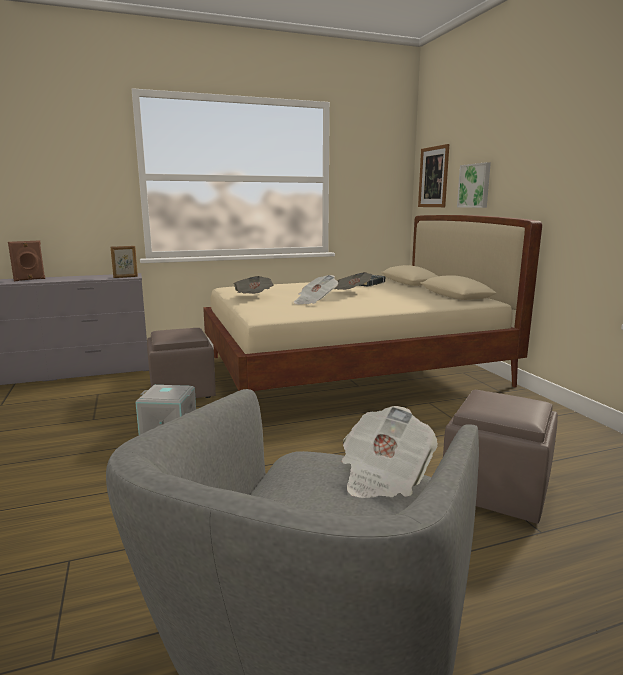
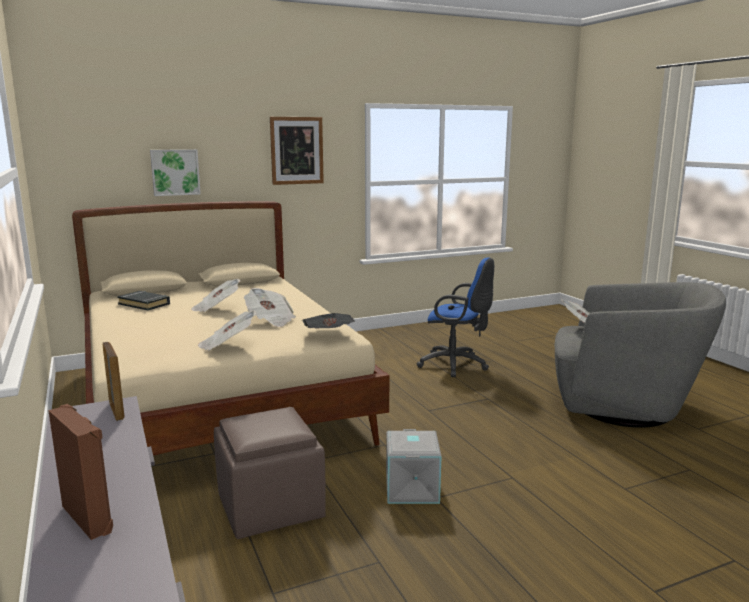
camera: 95 degrees left, 0 degrees up
picture [418,144,449,207] -> picture moved to [270,117,324,185]
brown ottoman [443,390,558,524] -> blue office chair [417,257,494,377]
none -> newspaper [302,313,355,328]

